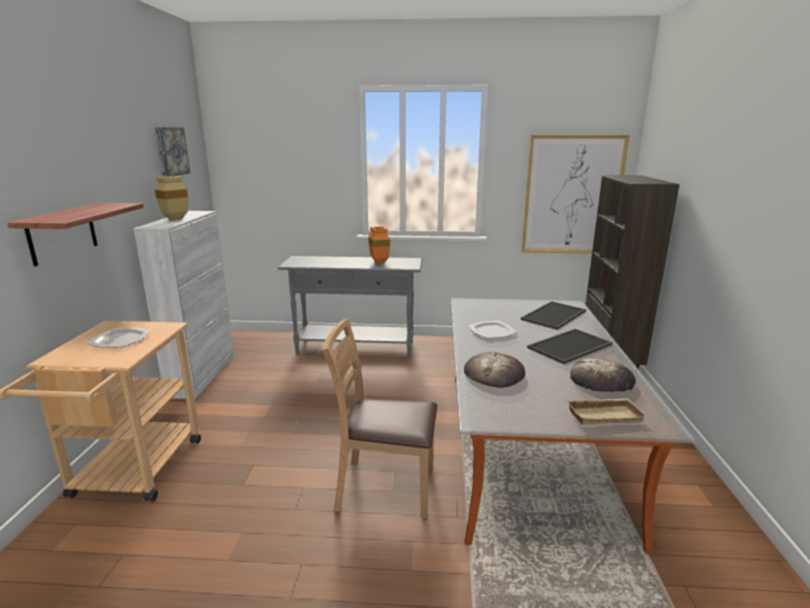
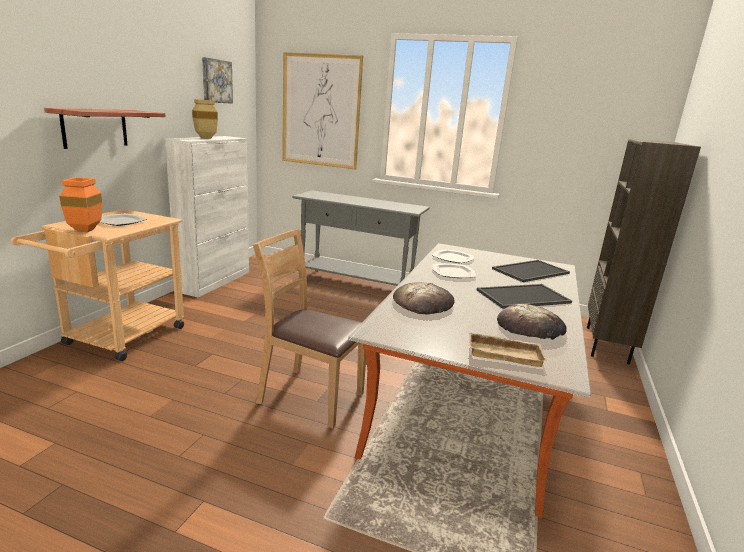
camera: 15 degrees right, 0 degrees up
orange vase [368,226,390,264] -> orange vase moved to [59,177,102,232]
picture [521,135,630,254] -> picture moved to [282,52,363,169]
none -> plate [432,249,474,263]

